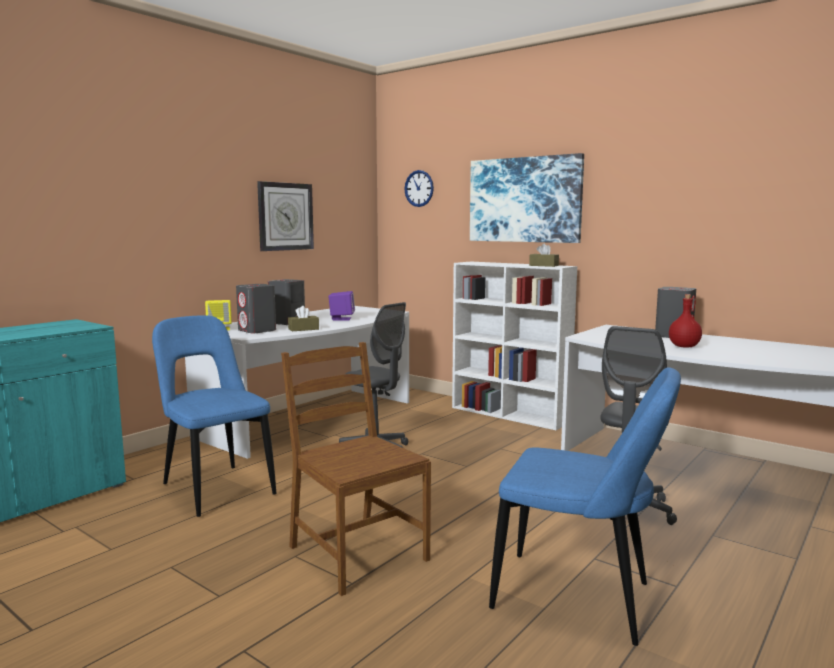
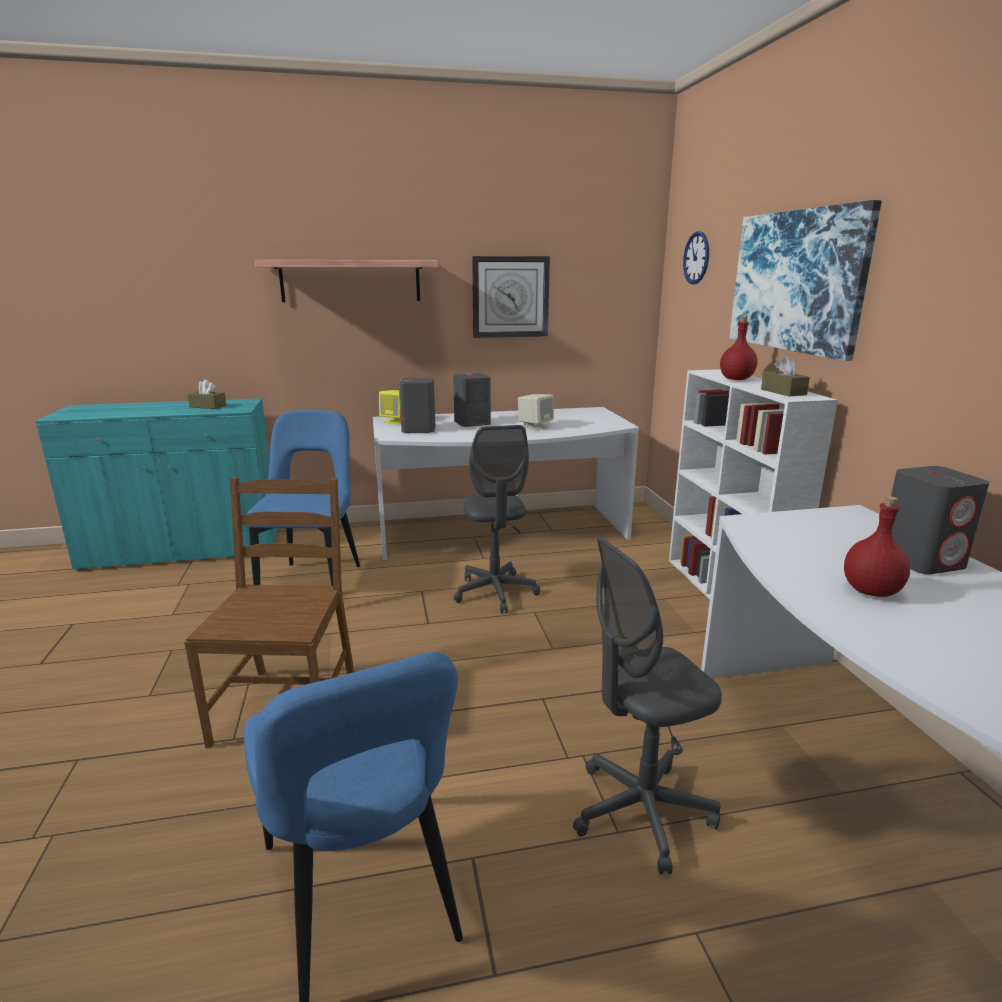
camera: 40 degrees right, 10 degrees up
brown tissue box [288,306,319,331] -> brown tissue box moved to [187,380,227,409]
purple speaker [328,291,355,321] -> beige speaker [518,394,554,430]
none -> shelf [255,260,438,302]
none -> red bottle [720,317,757,380]

